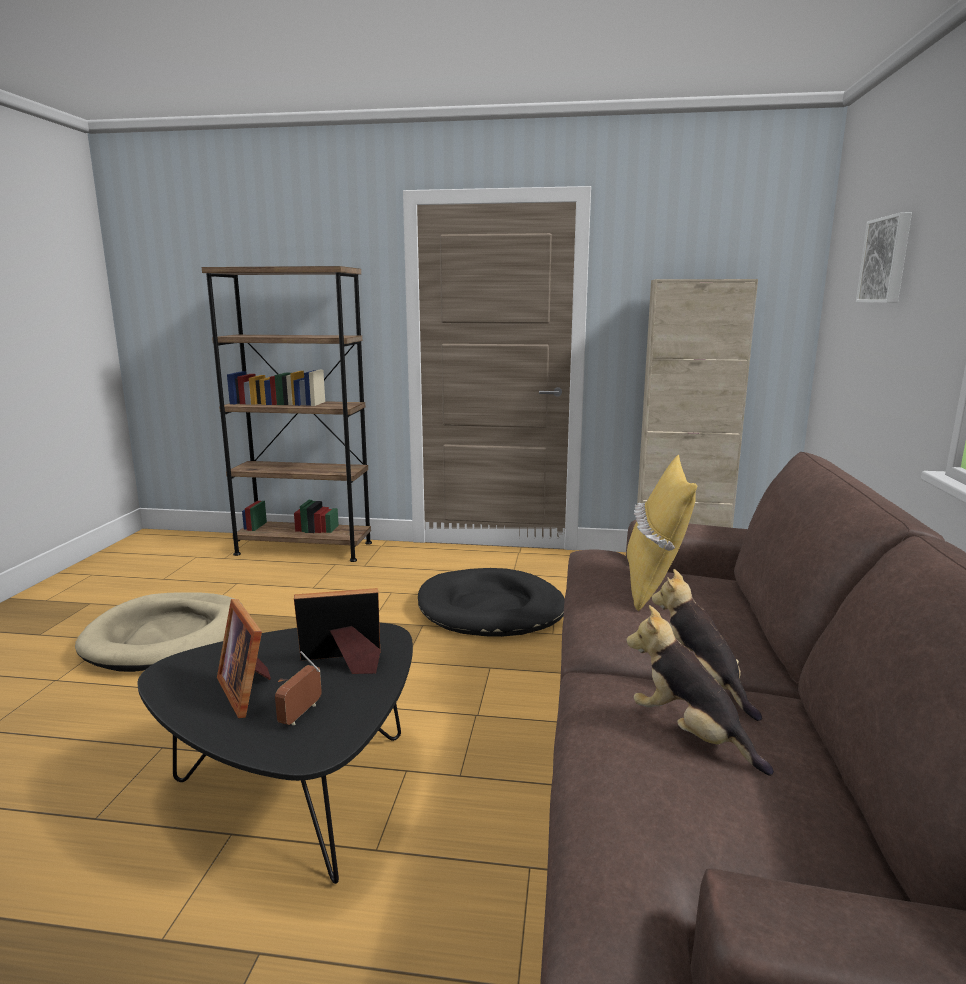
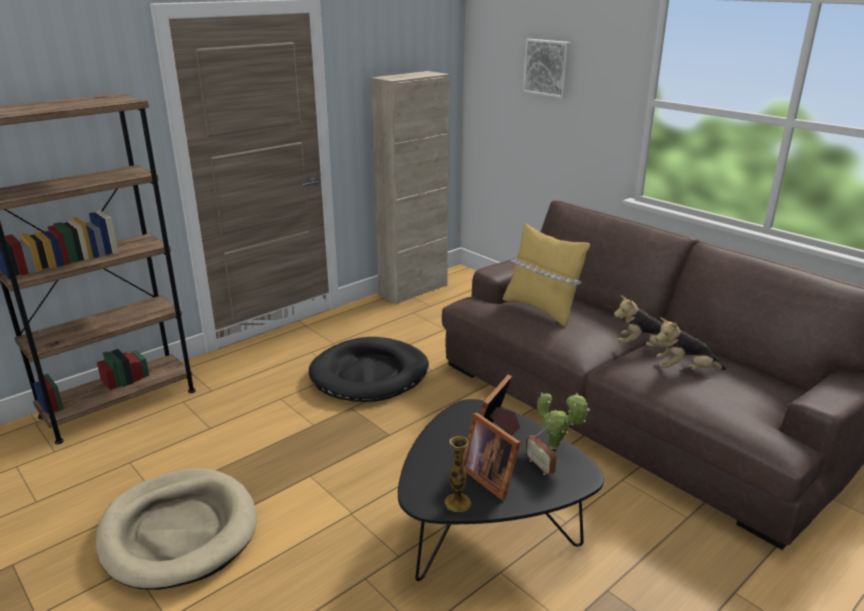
camera: 50 degrees left, 10 degrees up
picture frame [217,599,271,718] -> picture frame turned 45 degrees clockwise [463,413,521,500]
none -> vase [445,436,472,512]
none -> potted plant [537,392,590,450]

